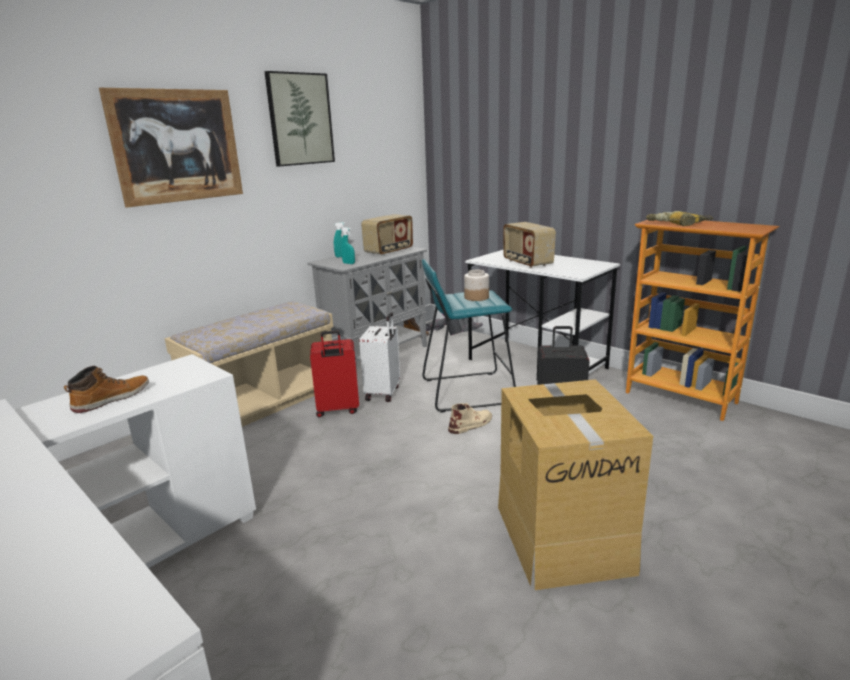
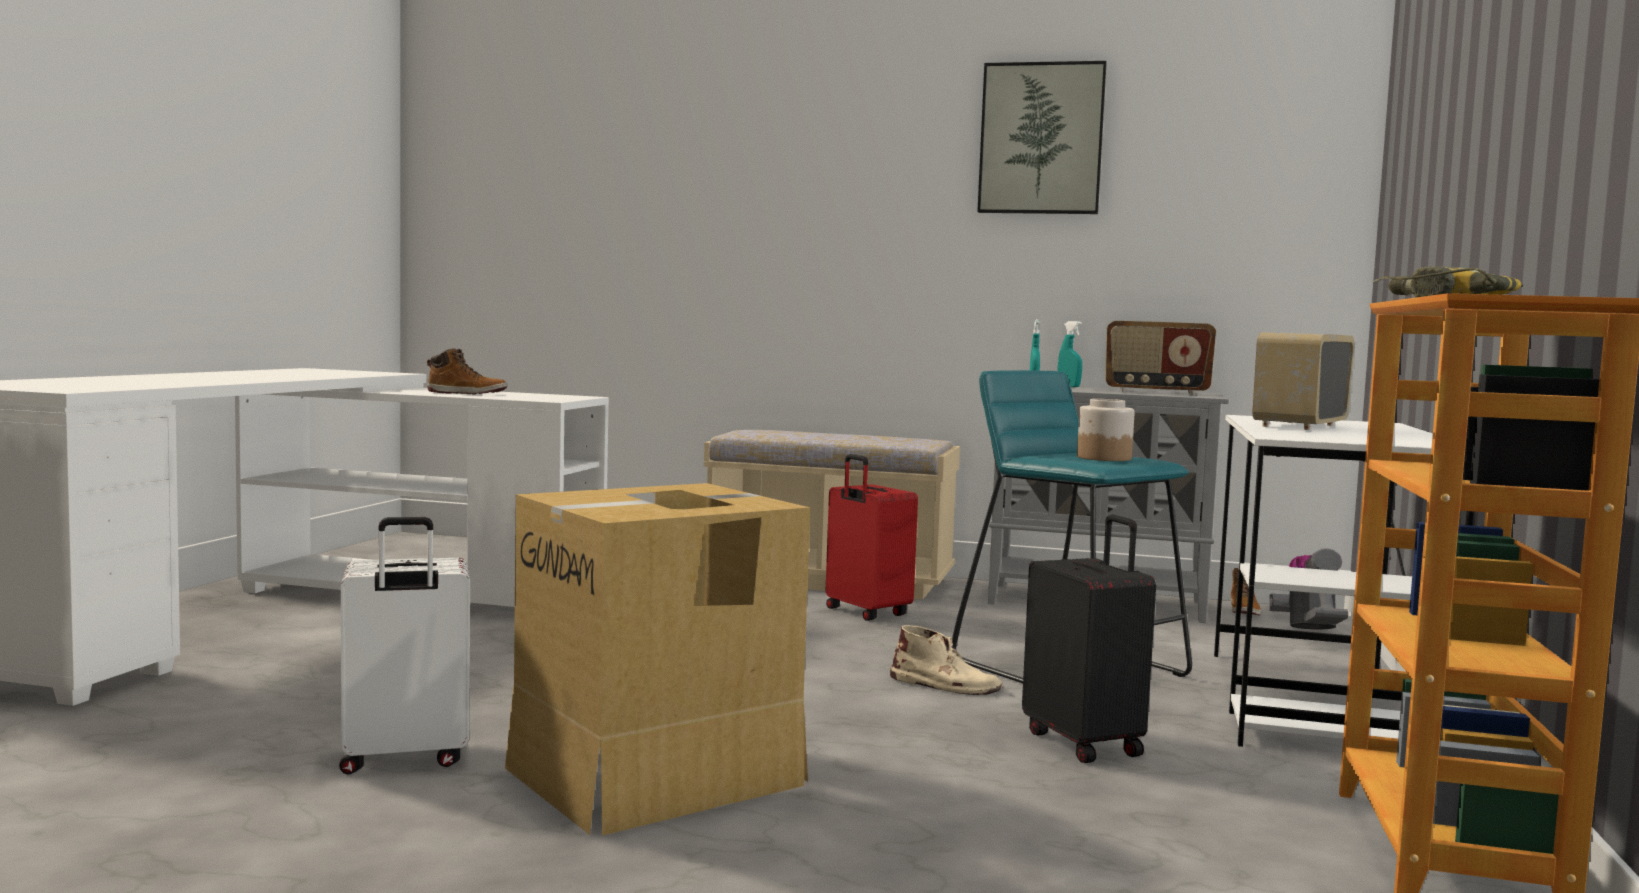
camera: 60 degrees right, 15 degrees down
picture [99,88,243,208] -> none
white suitcase [359,313,400,402] -> white suitcase moved to [339,517,470,774]

